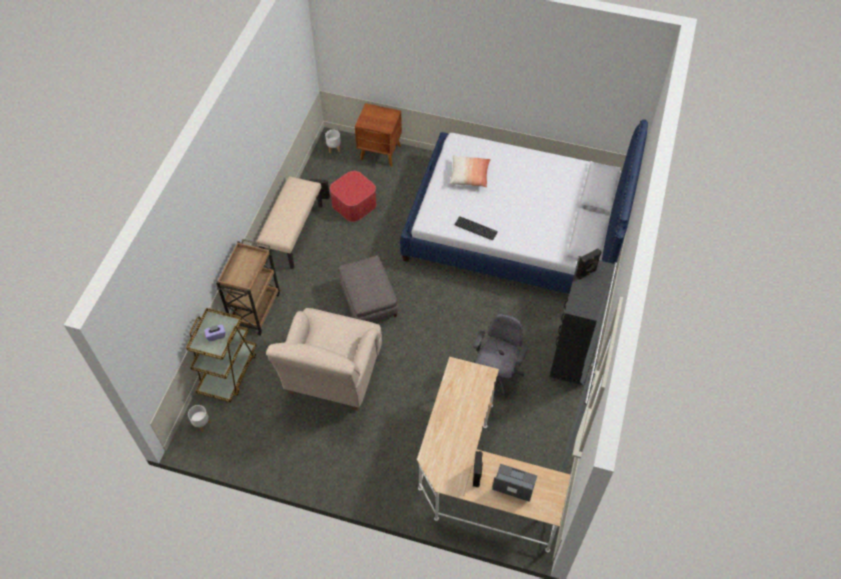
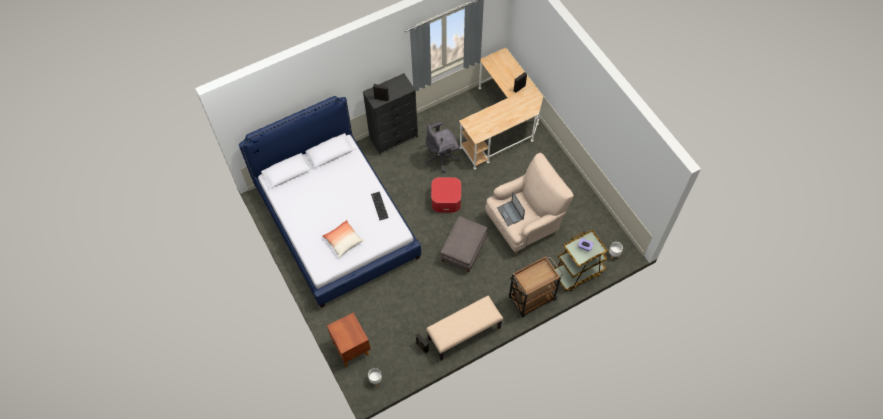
camera: 135 degrees left, 5 degrees up
ottoman [330,171,376,222] -> ottoman moved to [431,177,461,212]
laptop [492,464,537,502] -> laptop moved to [497,192,525,226]

